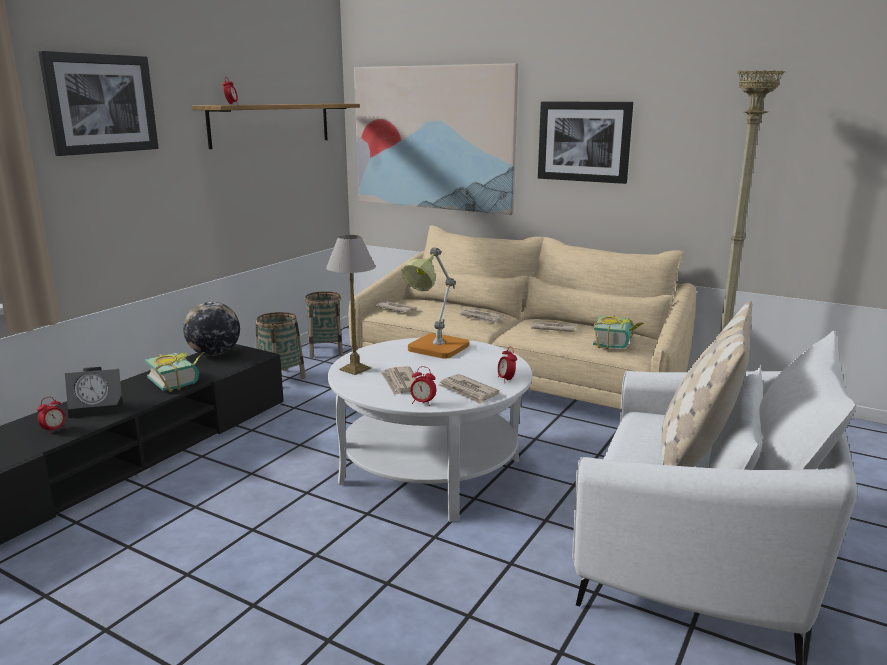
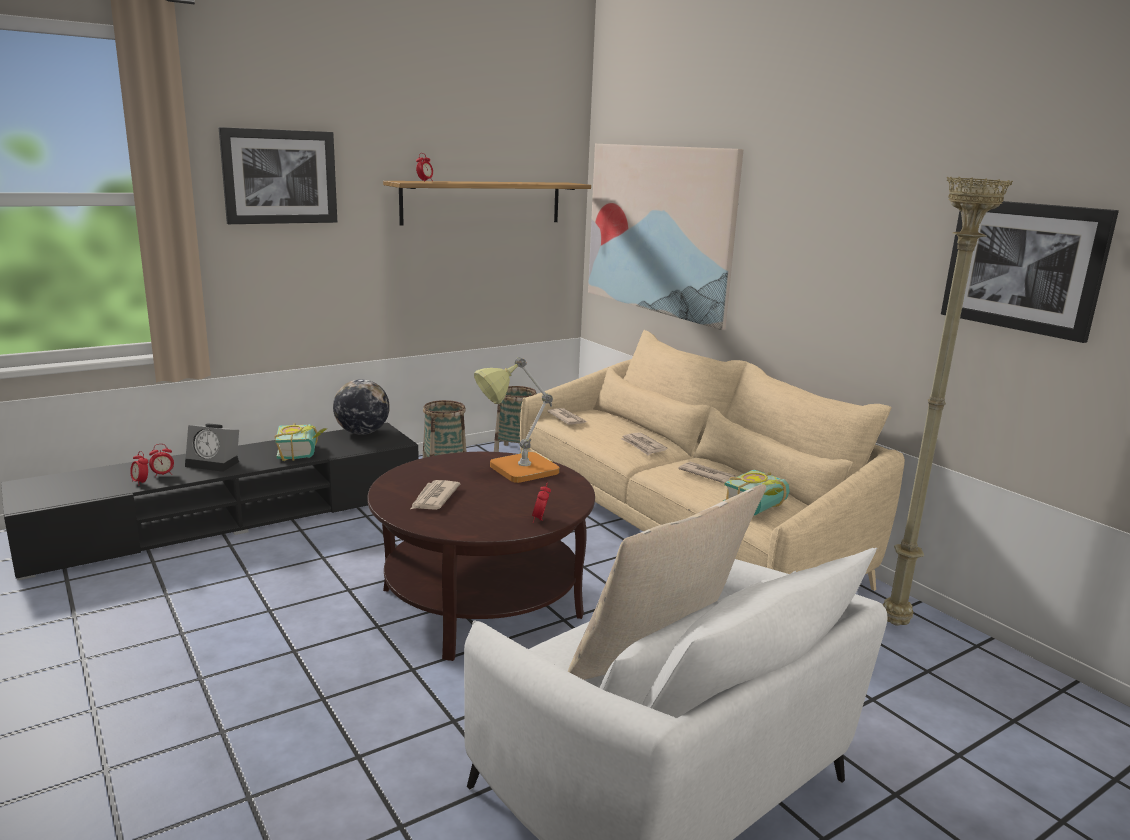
camera: 25 degrees right, 0 degrees up
table lamp [326,235,376,375] -> none
white coffee table [328,338,532,522] -> brown coffee table [367,452,595,661]
alarm clock [410,366,436,406] -> alarm clock moved to [130,451,148,486]
newspaper [438,374,500,404] -> none
picture [538,101,633,184] -> picture moved to [941,201,1119,343]

